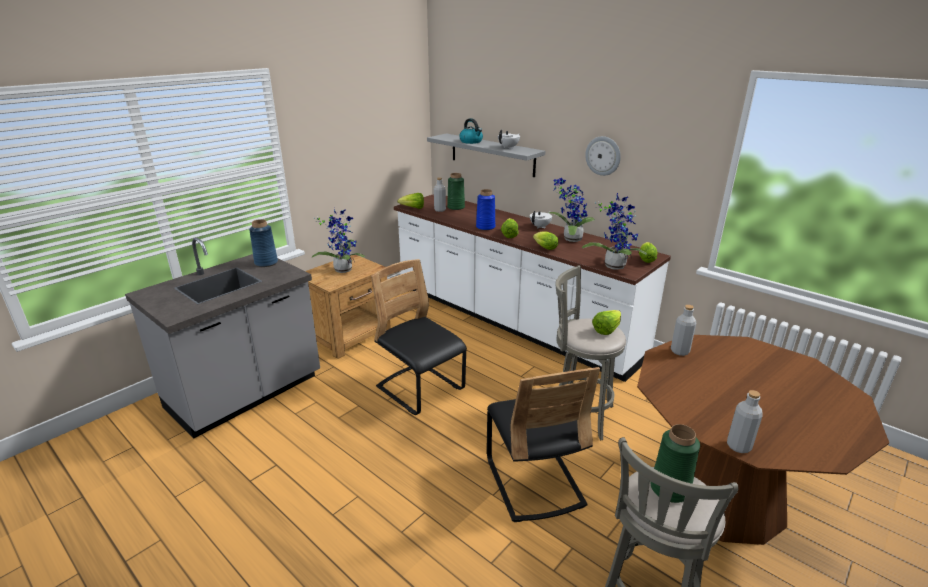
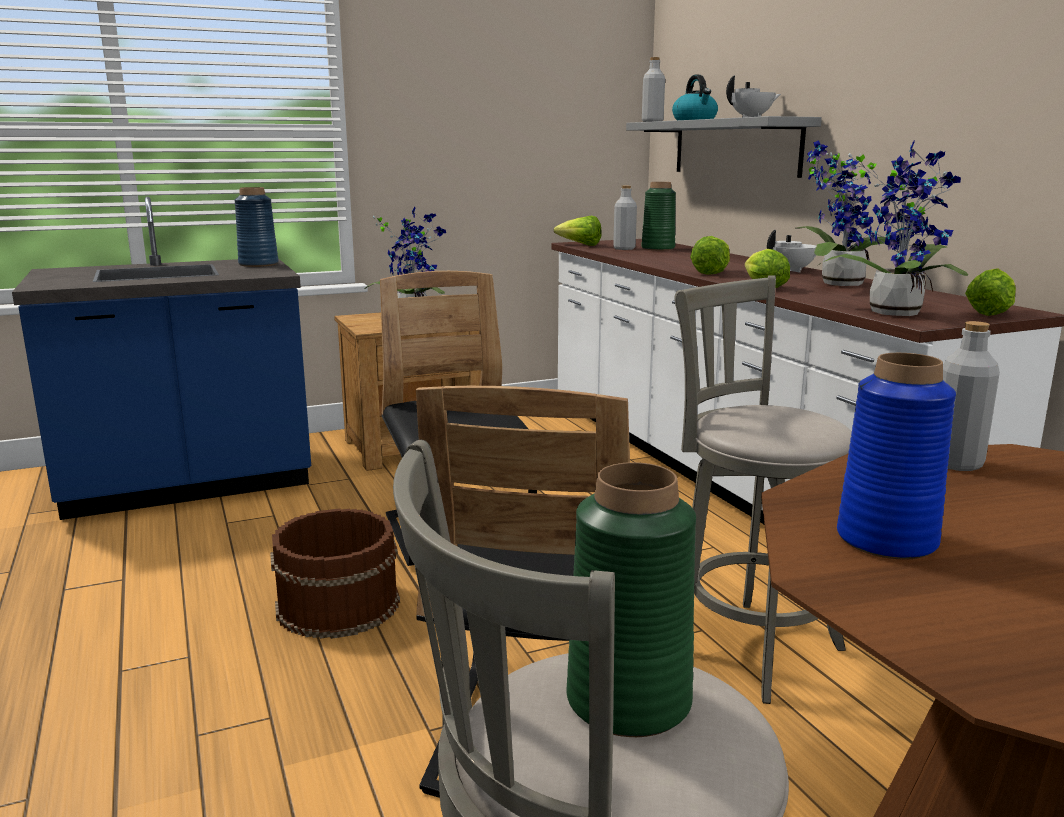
camera: 25 degrees right, 10 degrees down
grey counter [125,238,320,438] -> blue counter [12,197,311,520]
blue vase [476,189,495,230] -> blue vase moved to [837,353,956,559]
wall clock [585,136,621,176] -> none
lettuce [592,310,621,335] -> none
grey bottle [727,390,762,453] -> grey bottle moved to [642,57,665,122]
none -> brown bucket [270,509,400,639]

